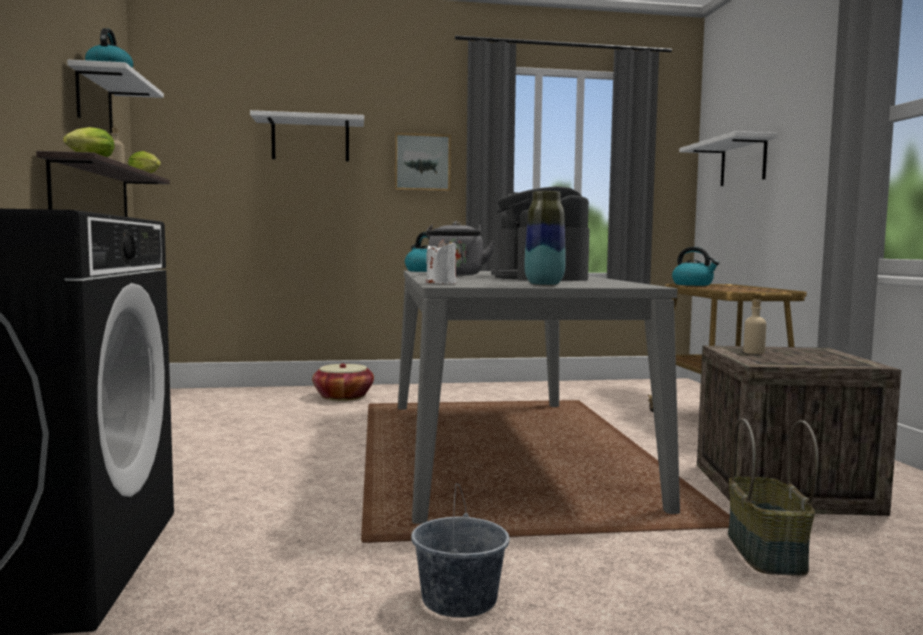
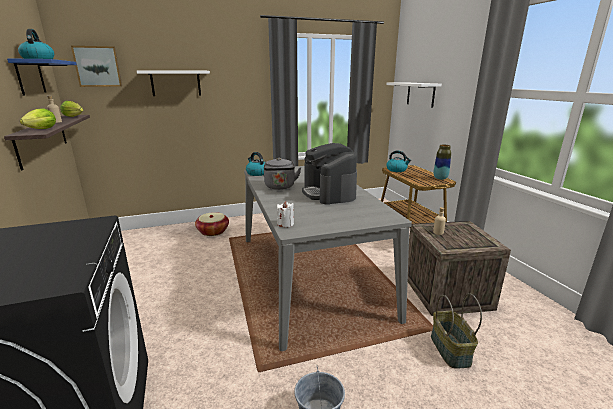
camera: 10 degrees left, 15 degrees up
white shelf [67,60,164,133] -> blue shelf [7,58,77,96]
picture [394,133,451,192] -> picture moved to [71,46,122,87]
vase [524,191,566,285] -> vase moved to [433,145,451,180]

